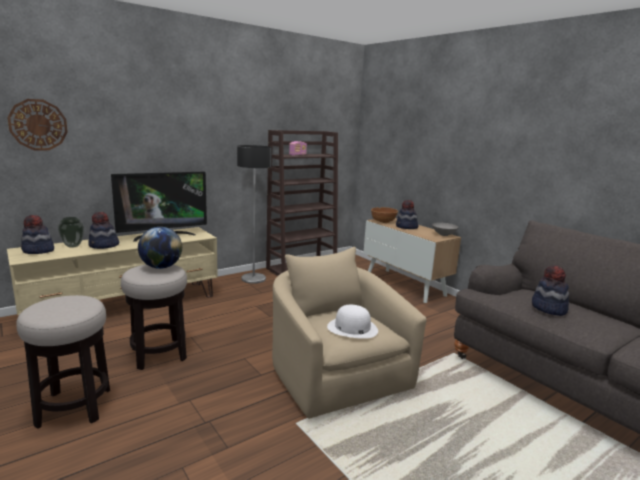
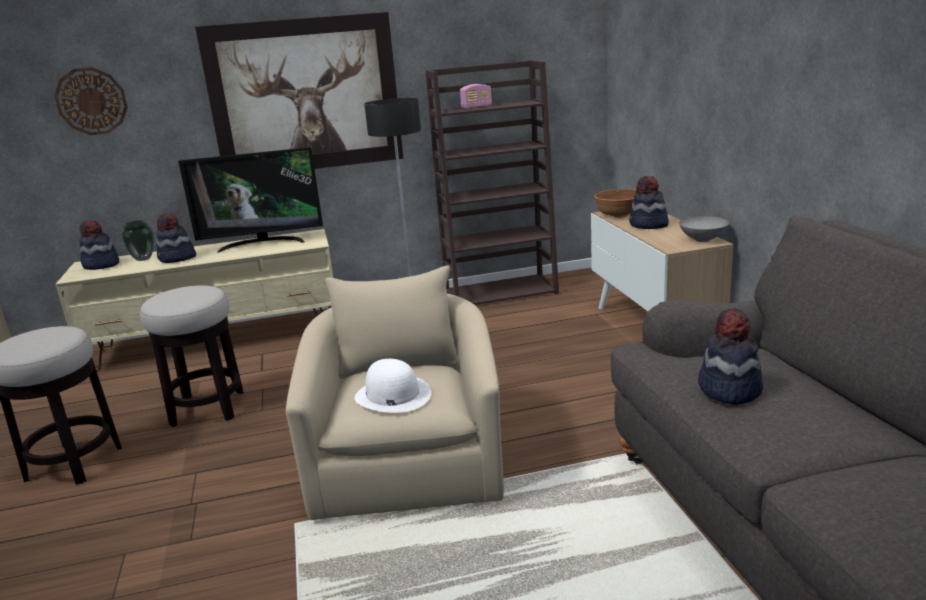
camera: 25 degrees right, 5 degrees up
globe [138,227,182,269] -> none
none -> picture [195,12,403,169]

